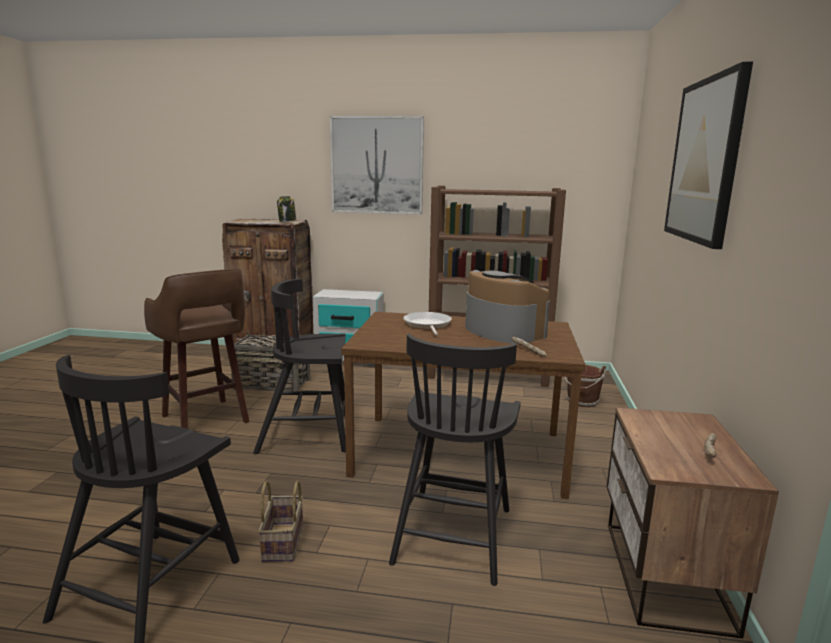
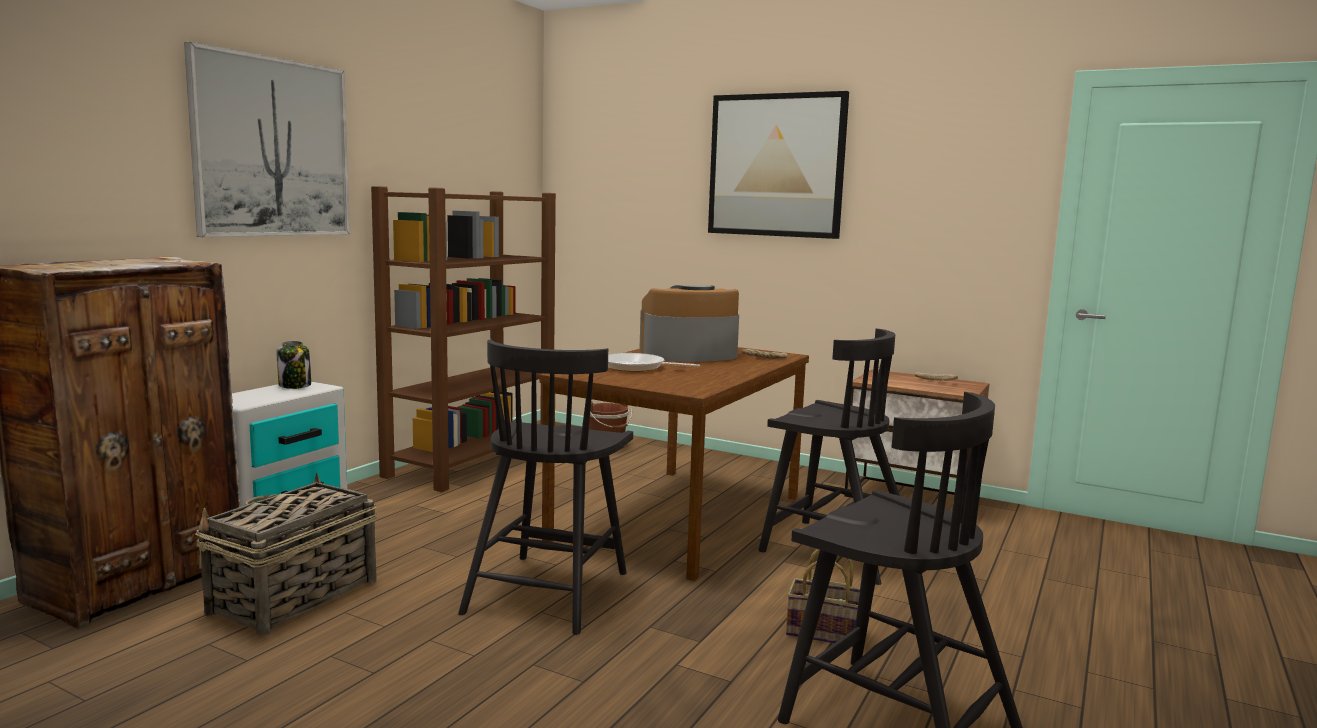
camera: 70 degrees left, 5 degrees down
brown stool [144,269,249,429] -> none
jar [277,196,296,222] -> jar moved to [277,341,311,389]

